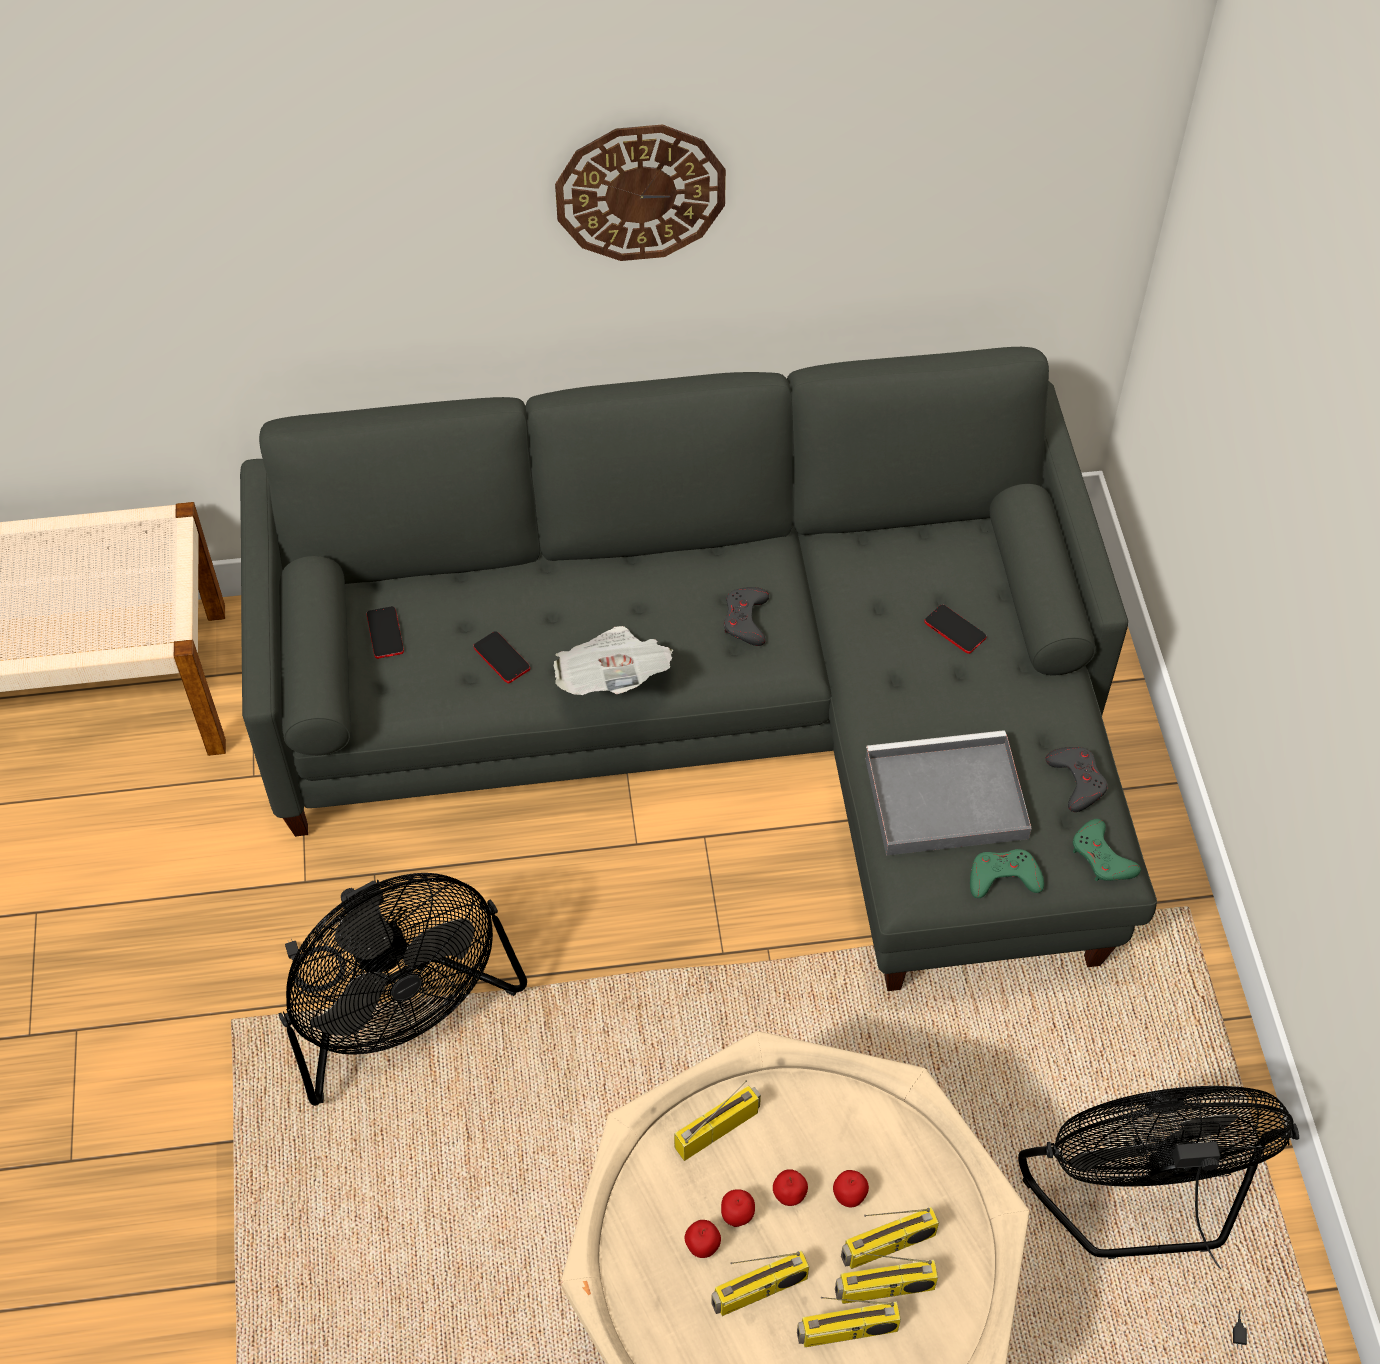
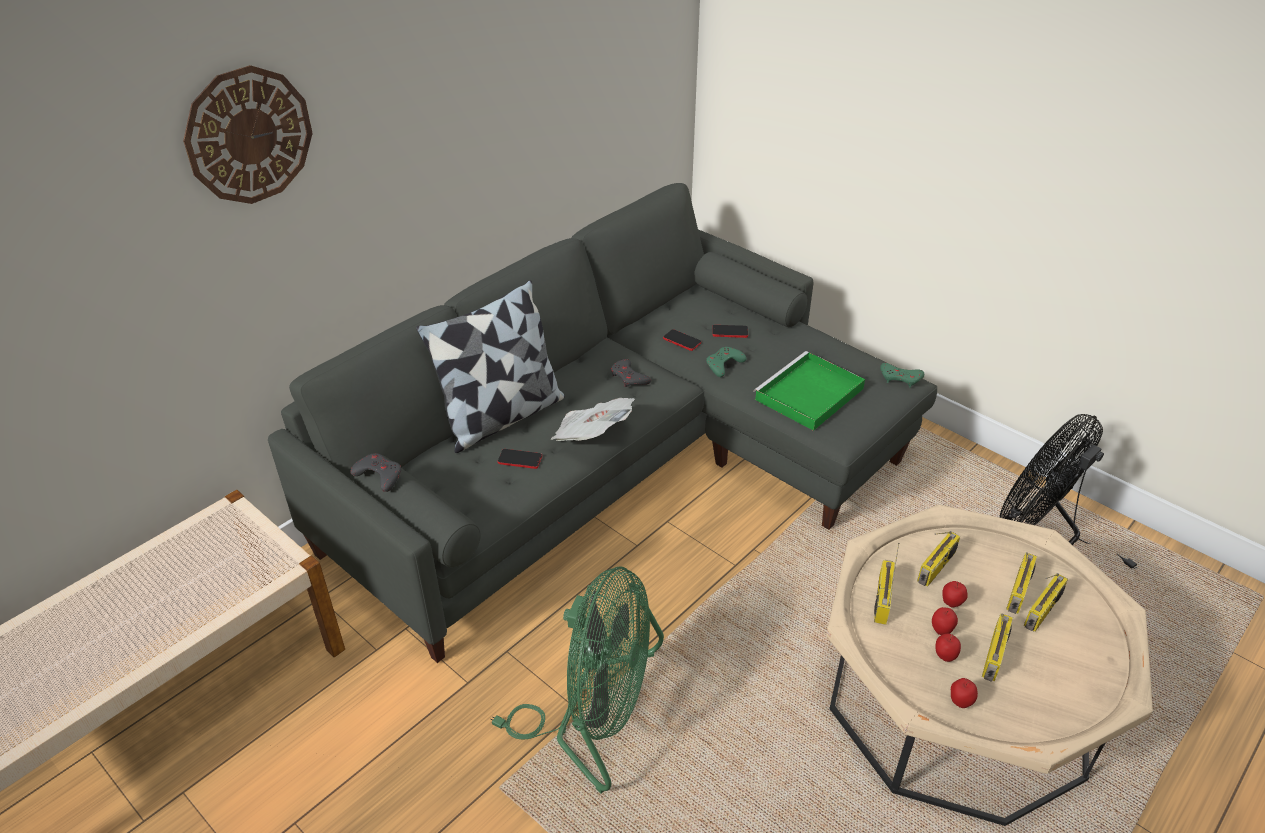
camera: 40 degrees left, 15 degrees down
black fan [279,873,527,1106] -> green fan [491,567,664,794]
phone [367,606,404,659] -> phone moved to [663,329,701,351]
wall clock [555,124,726,261] -> wall clock moved to [183,65,313,204]
radio [797,1297,901,1347] -> radio moved to [917,531,960,587]
apple [833,1170,869,1207] -> apple moved to [951,678,978,708]
grey tray [865,730,1032,856] -> green tray [754,351,865,431]
green game controller [970,849,1044,898] -> green game controller moved to [706,347,747,377]
grey game controller [1045,747,1108,812] -> grey game controller moved to [350,453,401,492]
none -> pillow [416,280,565,453]

